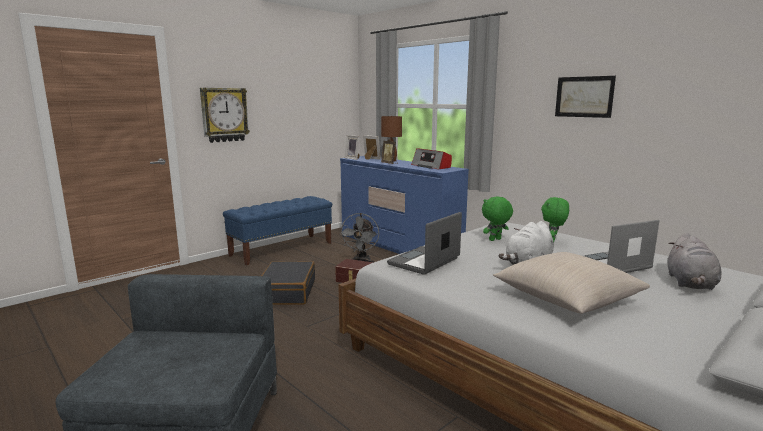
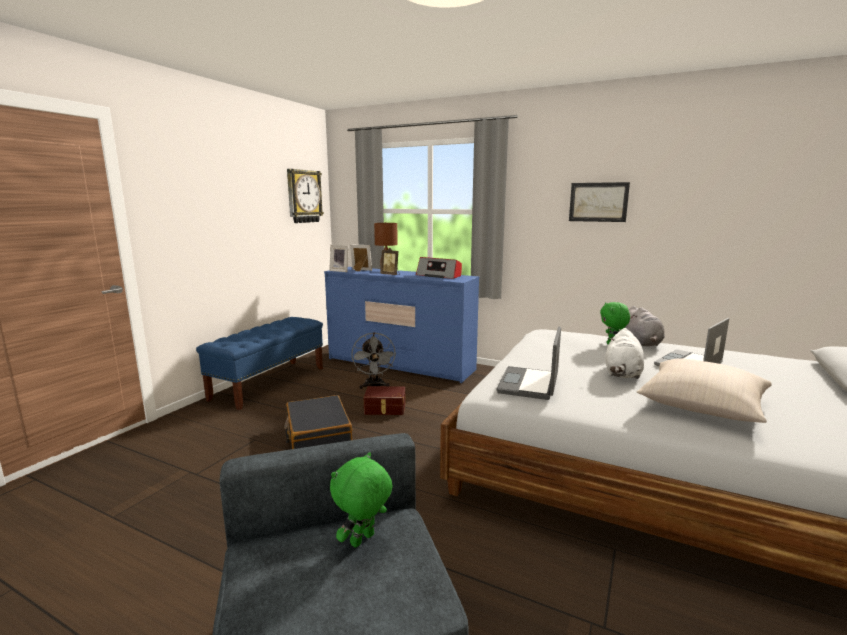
camera: 20 degrees left, 0 degrees up
wall clock [200,88,250,143] -> wall clock moved to [287,169,324,223]
green plush toy [482,197,513,241] -> green plush toy moved to [330,452,393,548]
grey plush toy [668,233,722,290] -> grey plush toy moved to [625,306,665,346]

